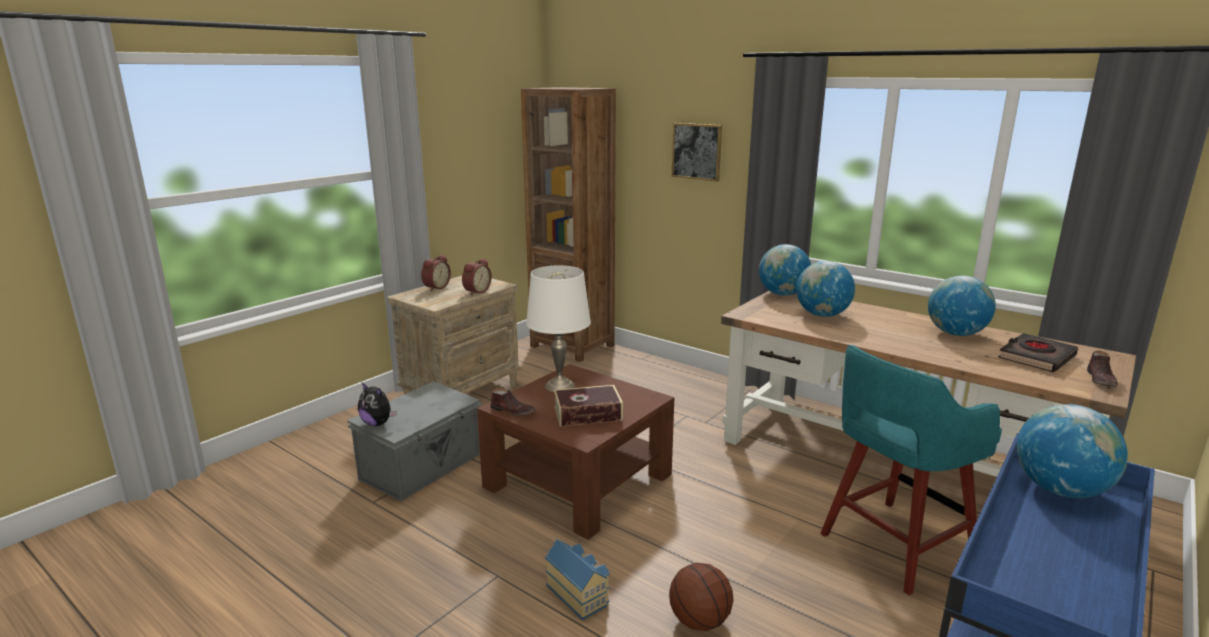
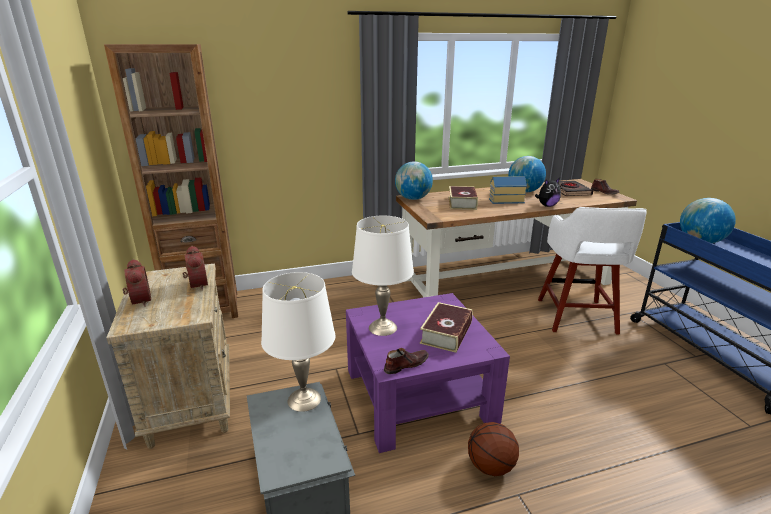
camera: 55 degrees left, 5 degrees up
plush toy [358,383,396,426] -> plush toy moved to [535,178,561,207]
brown coffee table [477,364,674,540] -> purple coffee table [346,293,510,453]
toy house [545,539,610,620] -> toy house moved to [489,176,527,204]
basketball [669,563,734,631] -> basketball moved to [468,422,519,476]
picture [672,123,722,181] -> none
globe [796,261,855,317] -> book [449,186,478,210]
turquoise stool [820,345,1002,595] -> white stool [538,207,647,335]
none -> white table lamp [261,272,335,412]

